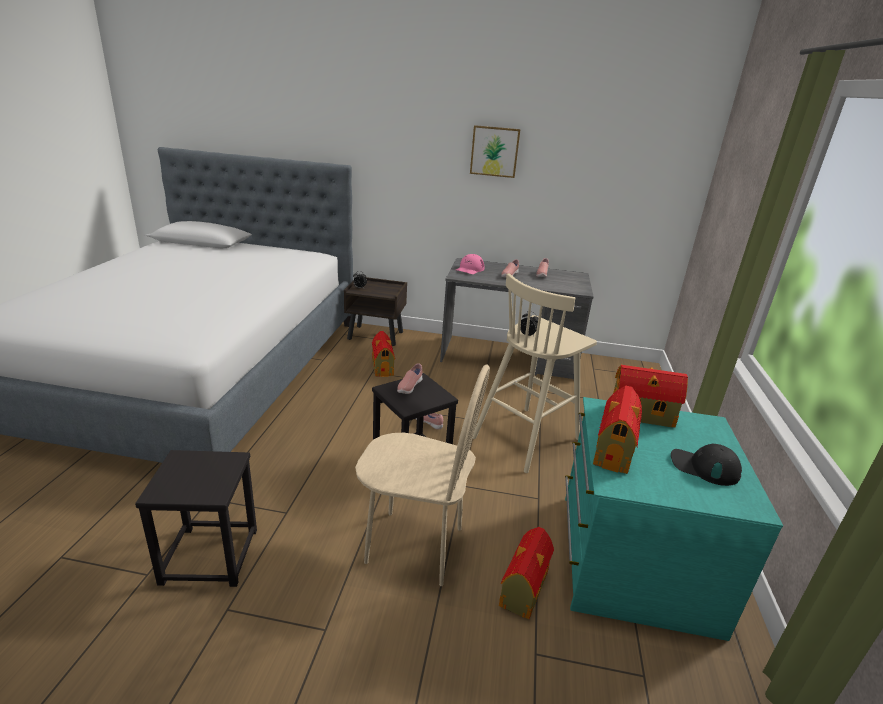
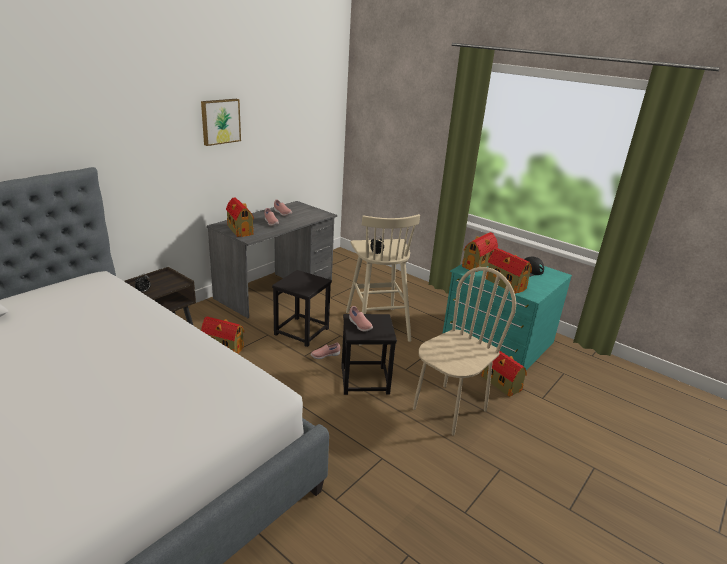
camera: 60 degrees left, 0 degrees up
black stool [135,450,257,587] -> black stool moved to [272,270,332,347]
pink cap [456,254,484,274] -> toy house [226,197,254,237]

